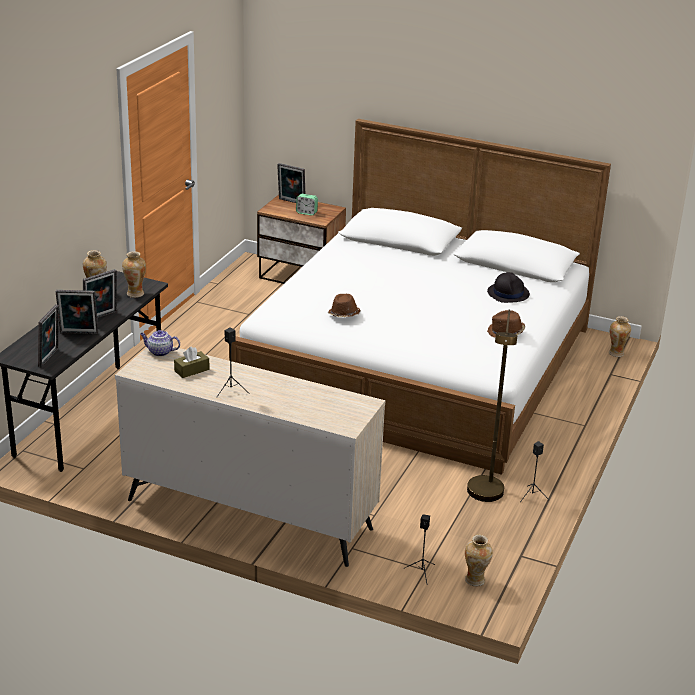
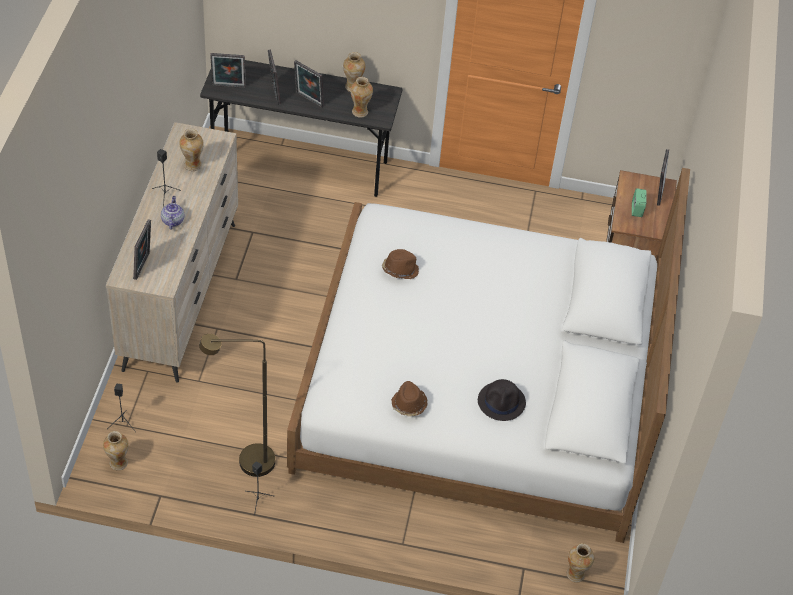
camera: 75 degrees right, 20 degrees up
teapot [140,330,180,356] -> teapot moved to [161,196,184,230]
brown tissue box [174,346,209,378] -> vase [179,129,204,171]
none -> picture frame [133,219,151,280]

